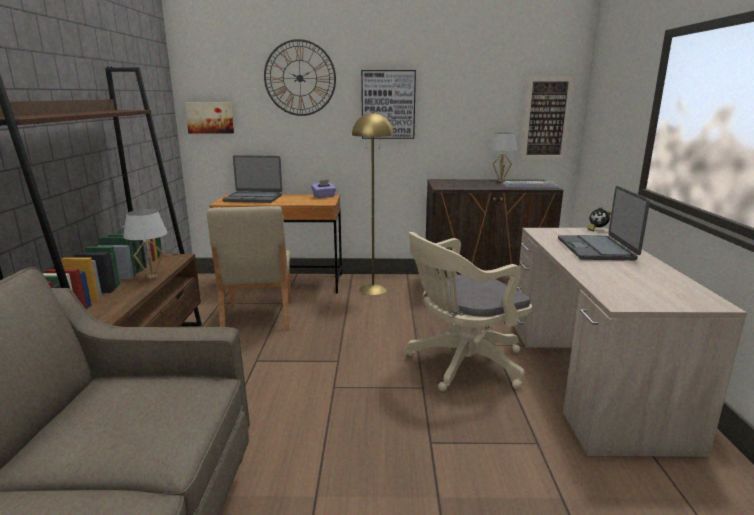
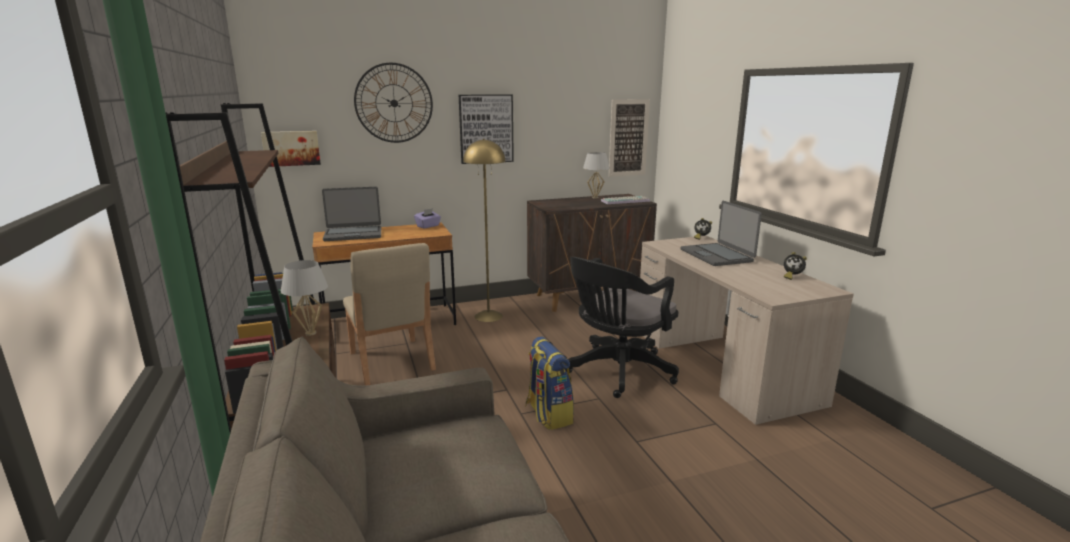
camera: 20 degrees left, 0 degrees up
beige office chair [407,232,532,391] -> black office chair [565,257,679,398]
none -> backpack [525,336,574,430]
none -> alarm clock [784,252,807,280]

